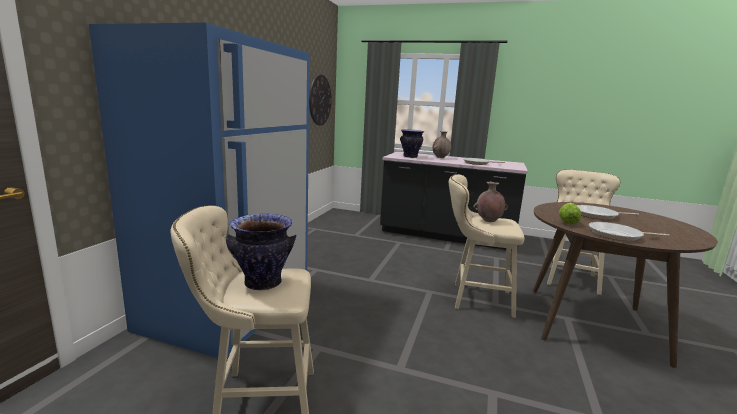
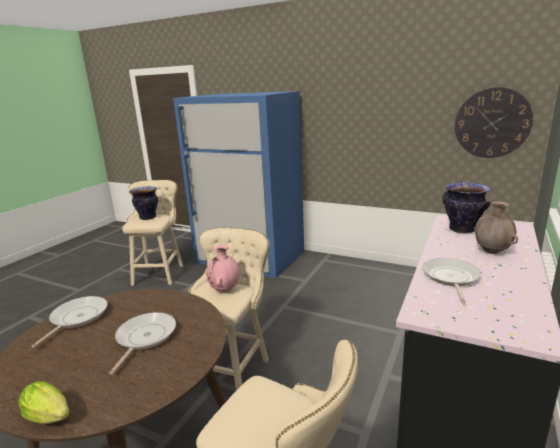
camera: 100 degrees right, 5 degrees up
brown vase [474,182,508,222] -> pink vase [206,245,240,293]
lettuce [559,203,581,225] -> lettuce moved to [18,381,70,424]

